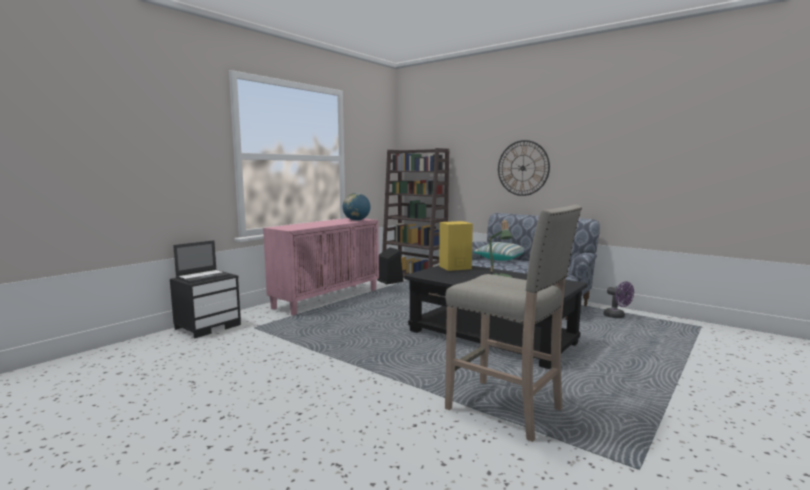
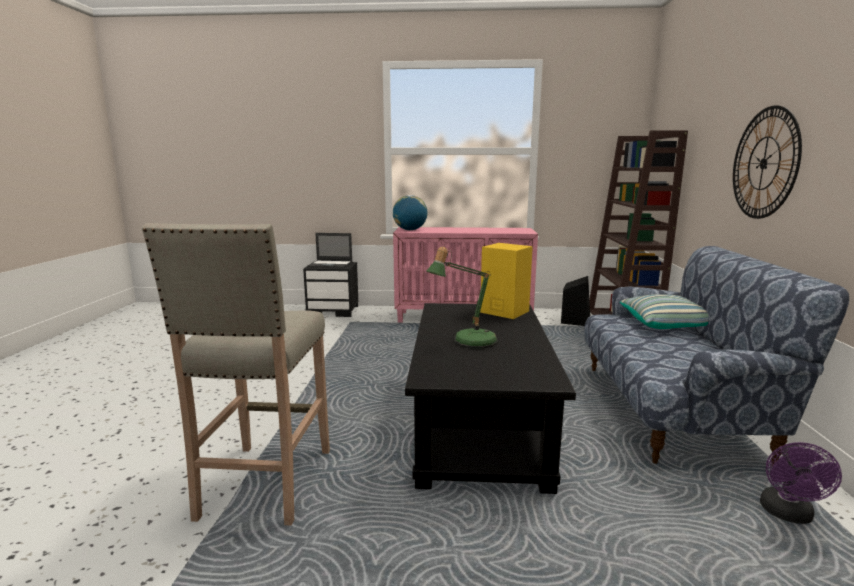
camera: 55 degrees right, 5 degrees up
globe [343,193,370,221] -> globe moved to [393,195,428,230]

